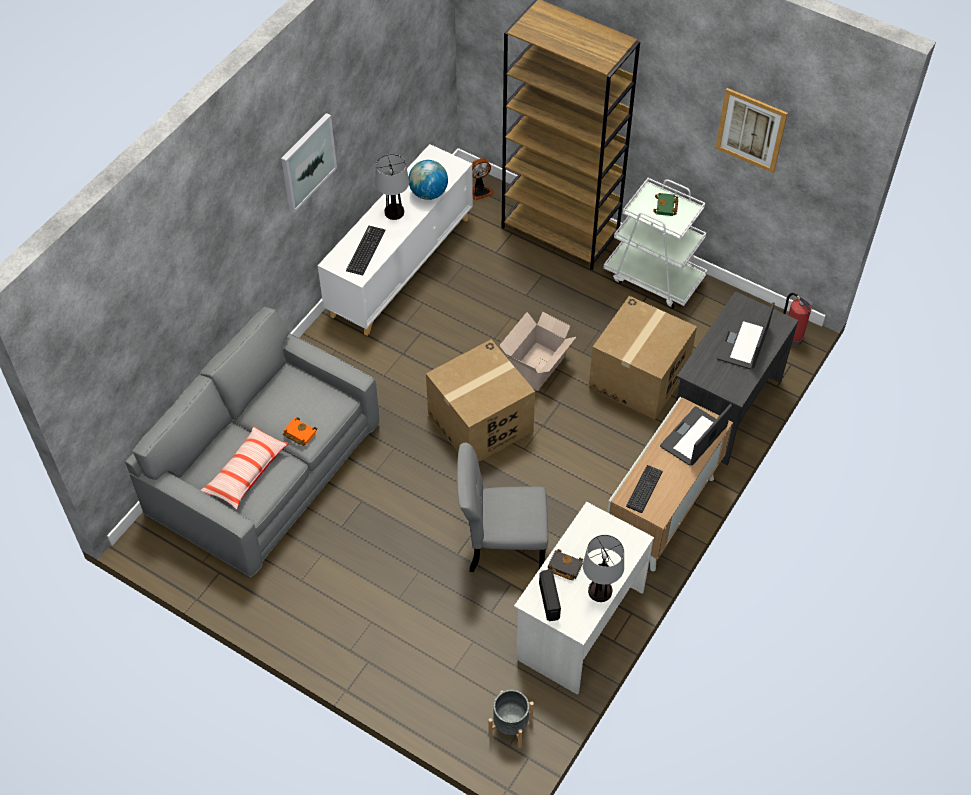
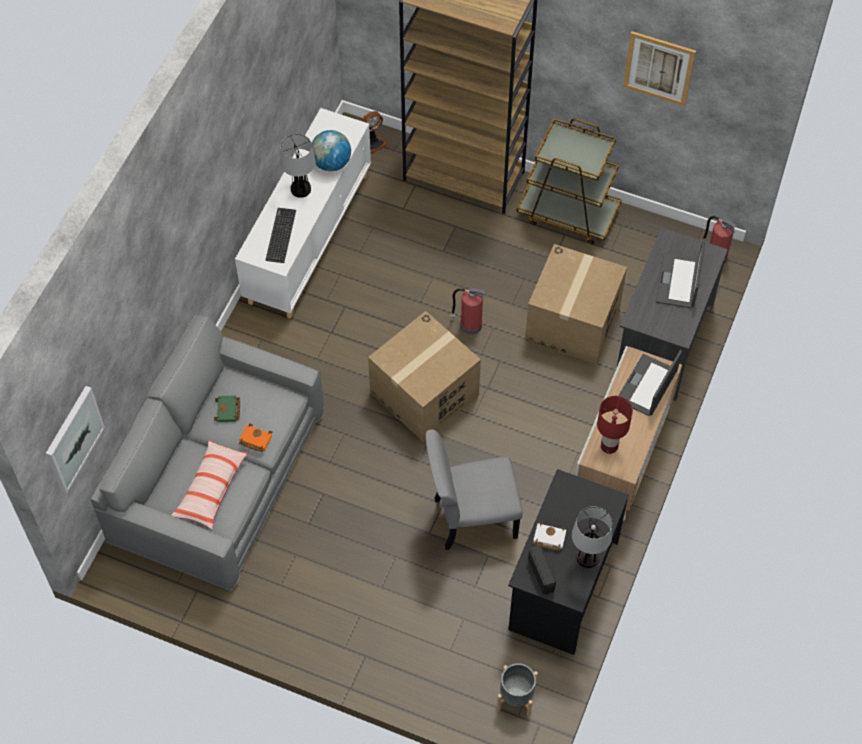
camera: 10 degrees left, 5 degrees up
picture [281,113,337,213] -> picture moved to [46,386,105,493]
cardboard box [499,312,576,391] -> fire extinguisher [451,288,486,335]
white desk [514,502,654,695] -> black desk [508,469,629,655]
black book [548,549,583,581] -> white book [533,522,566,551]
white cart [603,178,707,309] -> brown cart [517,118,622,244]
keyboard [626,465,663,513] -> red table lamp [597,396,633,454]
green book [653,193,678,216] -> green book moved to [214,395,240,422]

